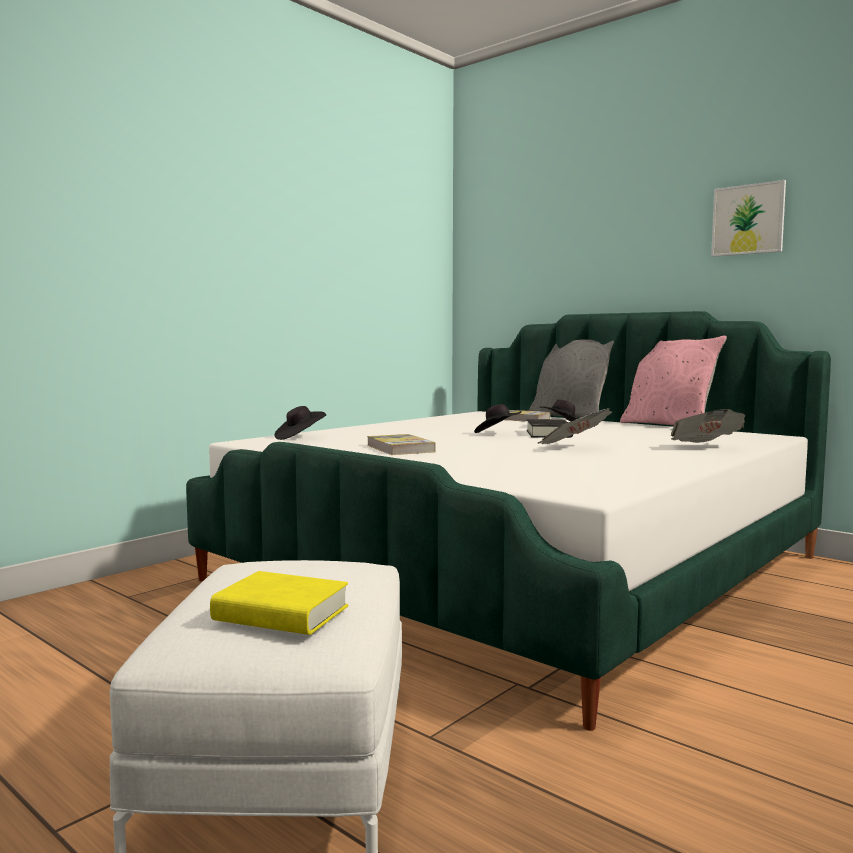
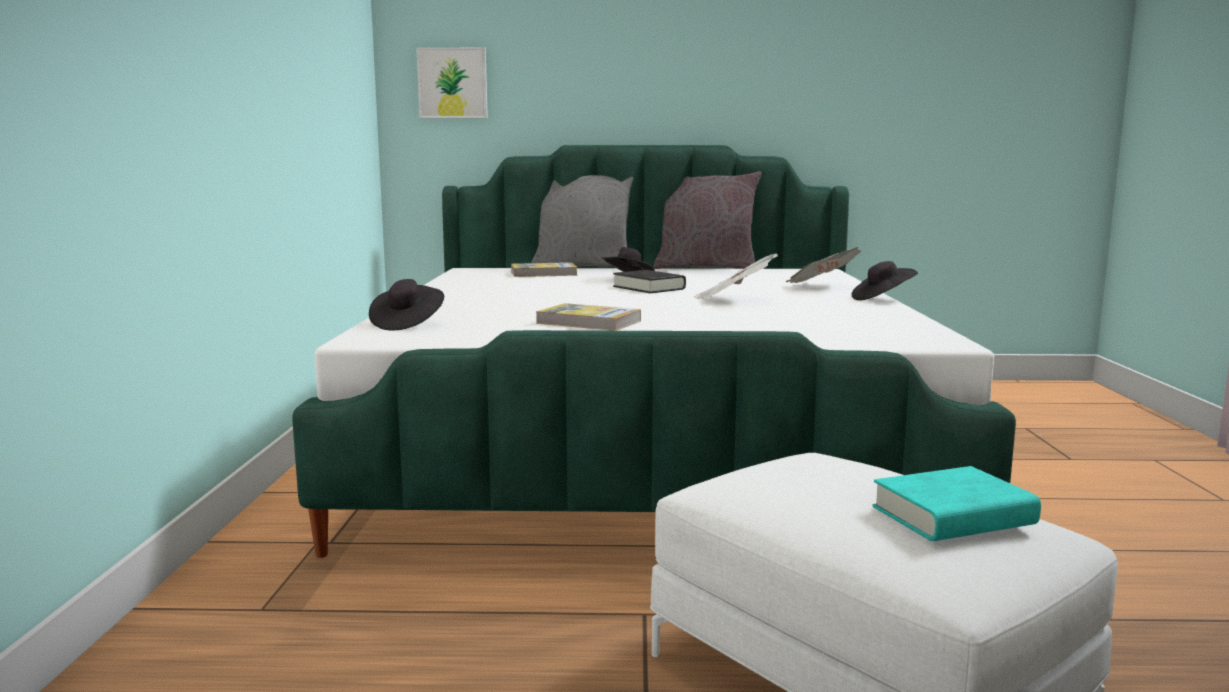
camera: 40 degrees left, 5 degrees up
yellow book [210,571,348,635] -> turquoise book [872,466,1041,541]
black hat [474,404,522,433] -> black hat moved to [851,261,918,300]
pink pillow [620,336,727,425] -> grey pillow [653,171,761,269]
picture [711,180,786,257] -> picture moved to [416,47,488,118]

